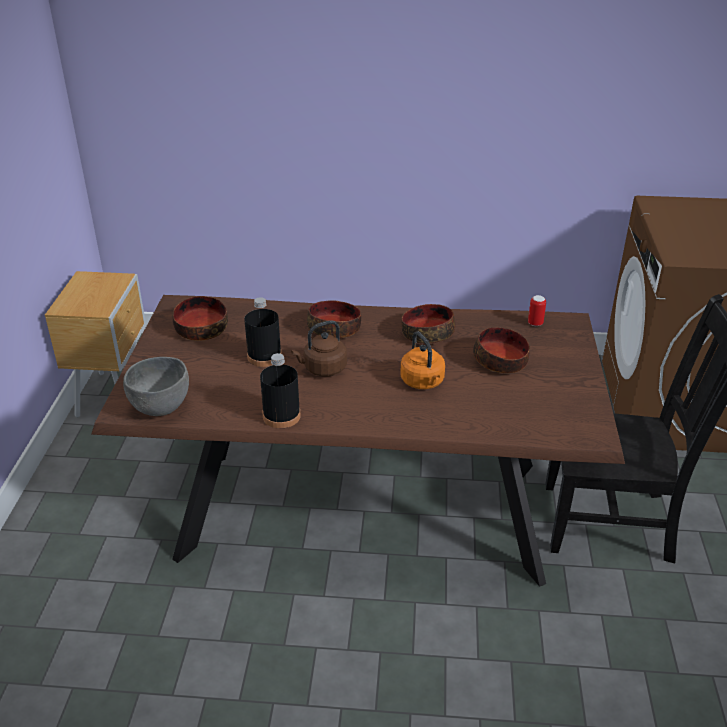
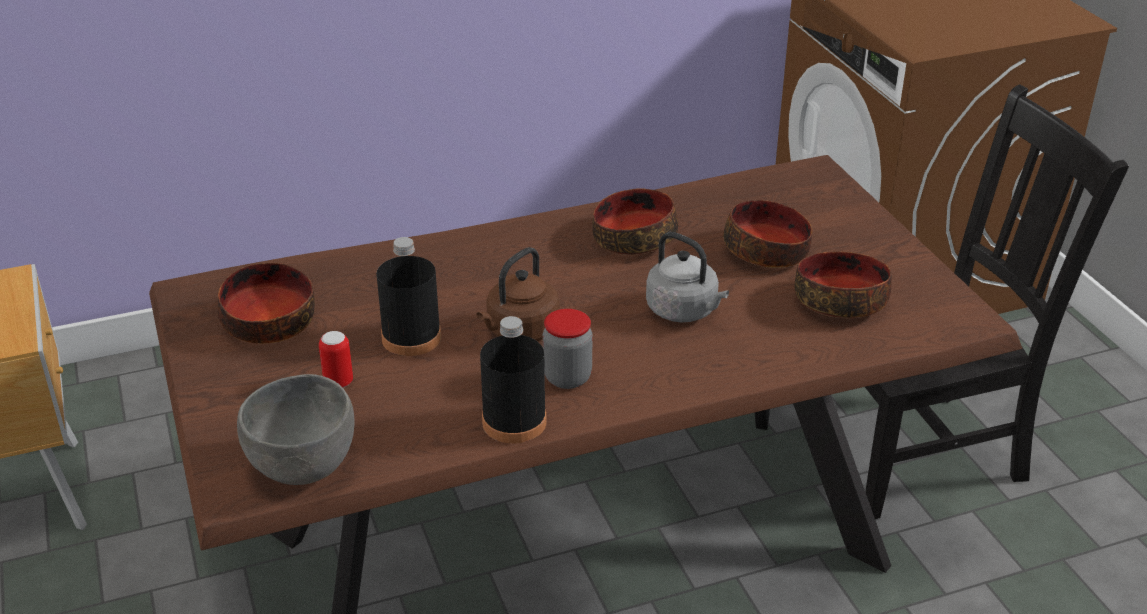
camera: 25 degrees left, 0 degrees up
bowl [307,300,361,338] -> bowl moved to [794,251,892,318]
orange kettle [401,332,445,389] -> grey kettle [646,232,729,323]
can [528,295,546,326] -> can moved to [319,331,353,388]
none -> jar [543,309,593,389]

